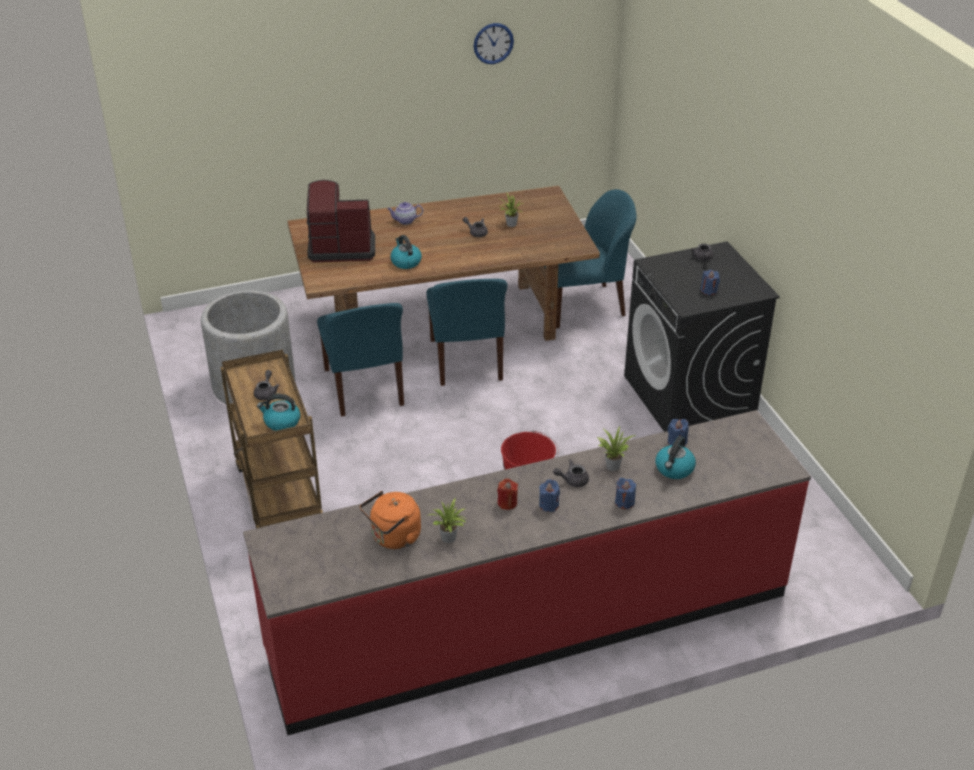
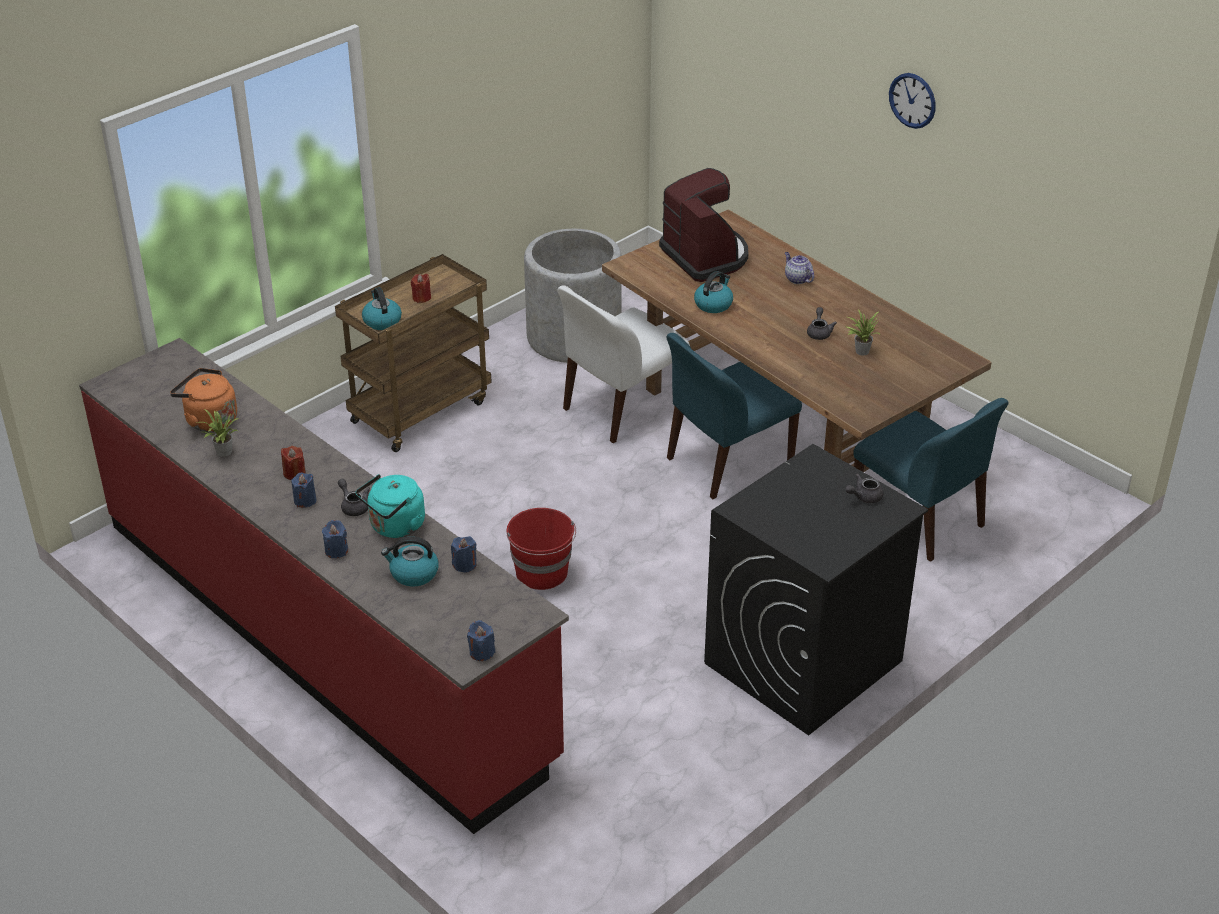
camera: 65 degrees right, 0 degrees up
grey teapot [254,370,279,400] -> red candle [411,274,431,303]
blue chair [317,303,404,417] -> white chair [558,285,690,443]
wall clock [473,23,514,64] -> wall clock moved to [889,73,936,129]
potted plant [597,426,636,471] -> turquoise kettle [355,474,425,538]
blue candle [701,270,720,295] -> blue candle moved to [467,620,495,661]

